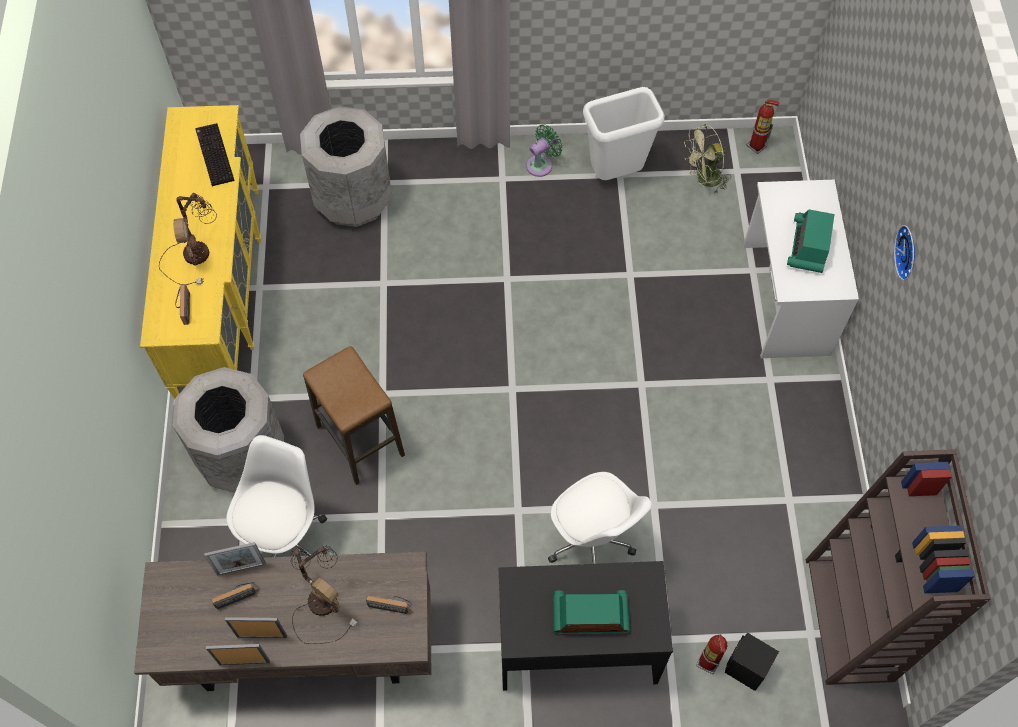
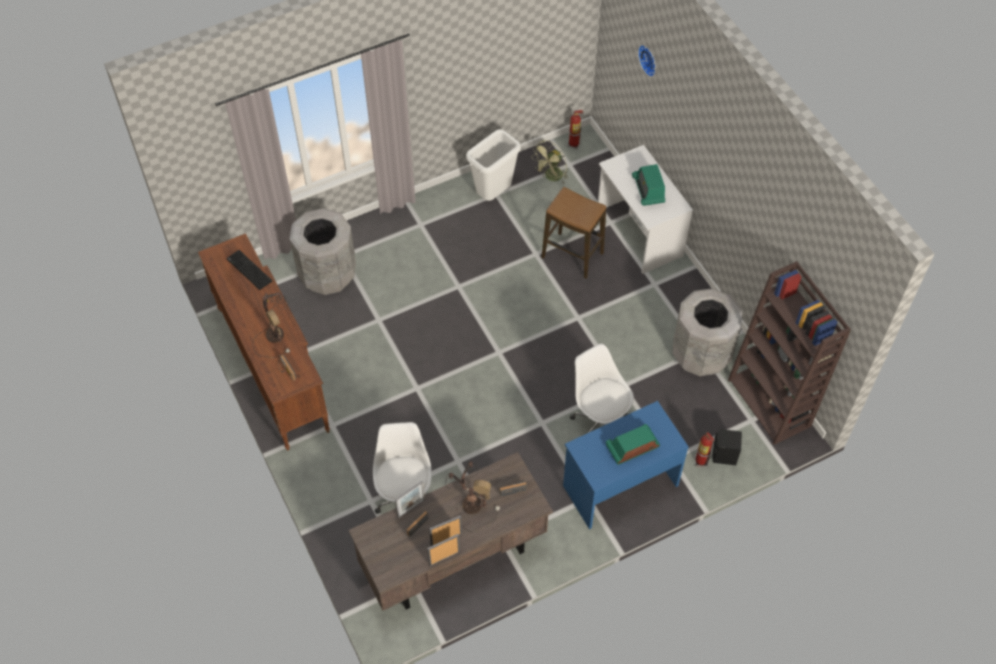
camera: 25 degrees left, 5 degrees down
yellow cabinet [140,105,261,399] -> brown cabinet [198,233,330,451]
grey trash can [172,367,284,493] -> grey trash can moved to [672,288,742,376]
stool [303,346,405,485] -> stool moved to [541,187,606,279]
black desk [499,561,673,691] -> blue desk [563,401,689,529]
green fan [526,124,563,177] -> none
white office chair [548,472,652,564] -> white office chair turned 150 degrees counterclockwise [570,344,634,433]
wall clock [894,225,915,281] -> wall clock moved to [638,45,656,77]

